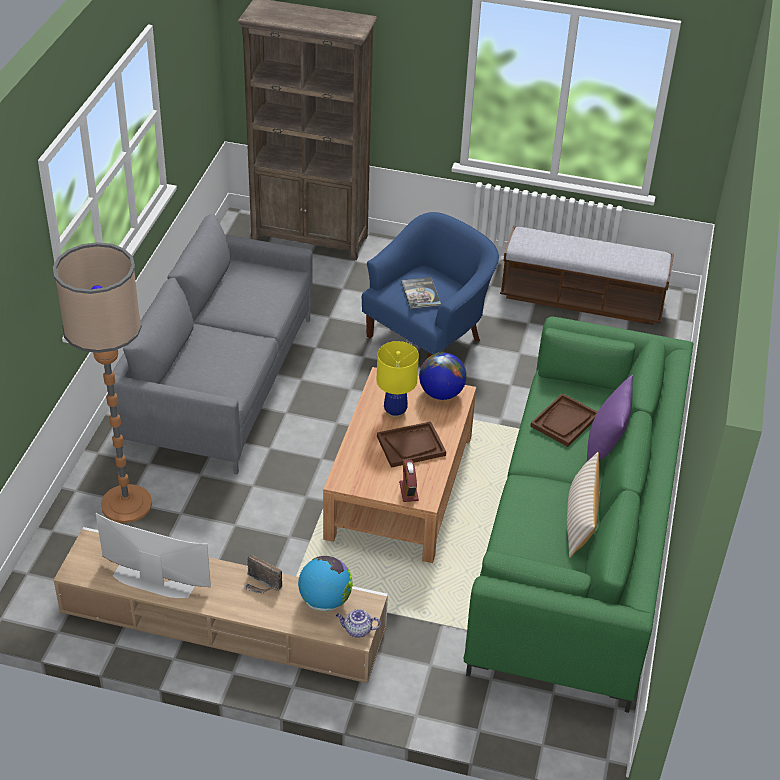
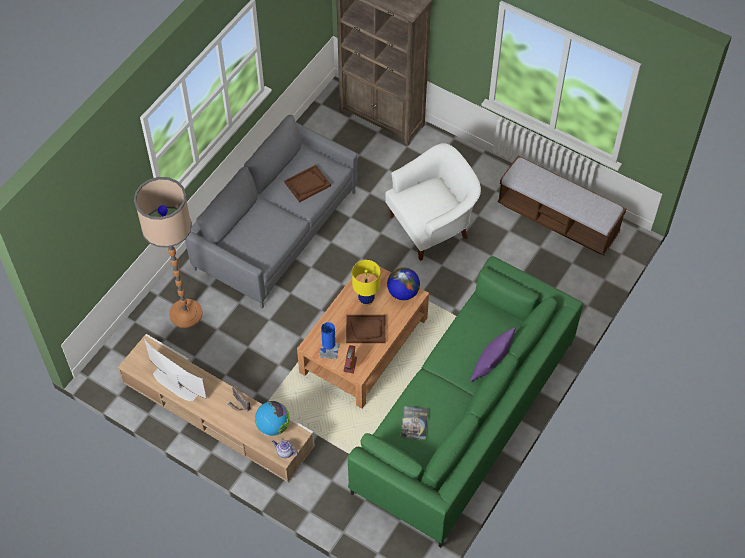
camera: 20 degrees right, 15 degrees up
blue armchair [362,212,499,358] -> white armchair [385,143,481,261]
book [401,277,441,309] -> book moved to [400,406,429,440]
brown tray [530,393,598,447] -> brown tray moved to [284,165,331,202]
beige pillow [567,452,599,558] -> none
none -> blue table lamp [319,322,339,360]

